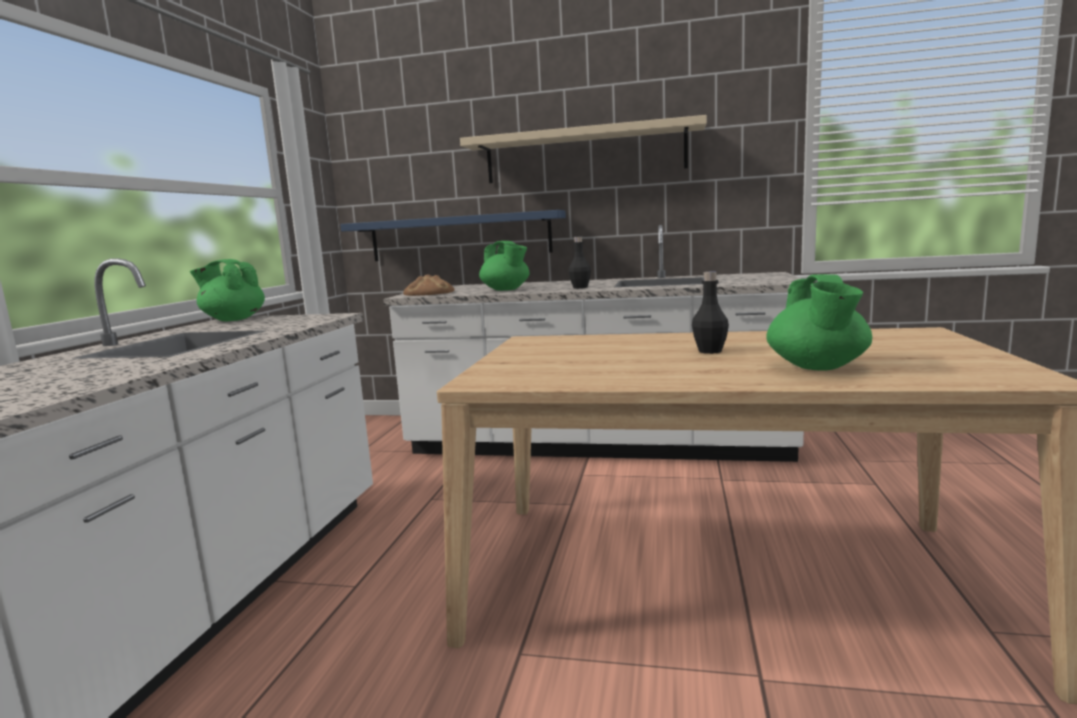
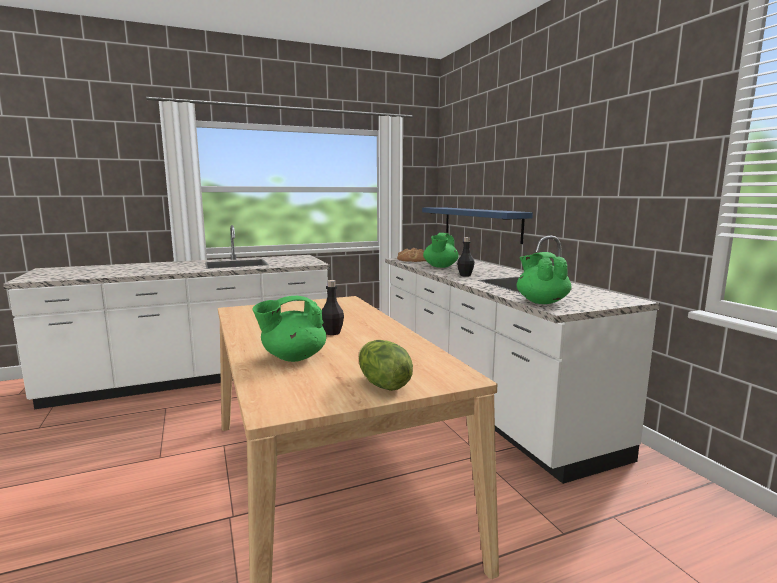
camera: 55 degrees right, 0 degrees up
green teapot [190,259,265,321] -> green teapot moved to [517,252,572,304]
beige shelf [460,115,707,183] -> none
none -> lettuce [359,340,413,391]

